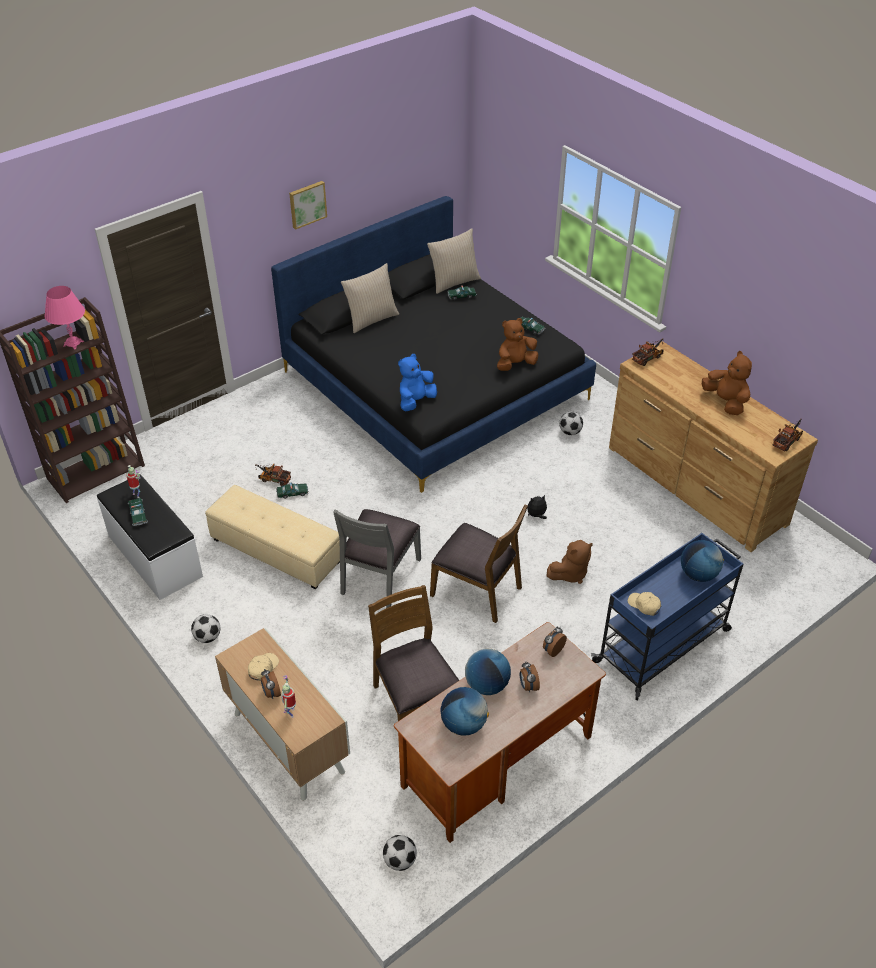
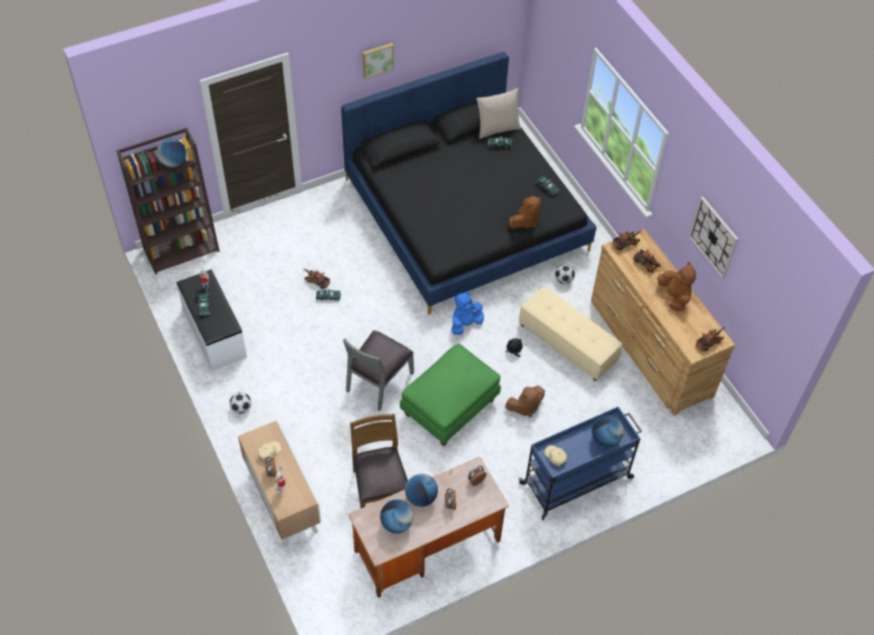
camera: 10 degrees right, 10 degrees up
pink table lamp [44,286,85,349] -> globe [156,138,186,167]
beige ottoman [205,485,340,589] -> beige ottoman moved to [519,286,623,381]
beige pillow [341,263,399,333] -> none
football [383,835,417,871] -> none
blue plush toy [398,354,437,411] -> blue plush toy moved to [451,292,484,335]
brown chair [430,504,528,623] -> green ottoman [400,344,501,446]
brown plush toy [497,318,538,371] -> brown plush toy turned 150 degrees clockwise [509,196,542,229]
none -> toy truck [633,249,662,273]
none -> wall clock [689,196,738,279]

